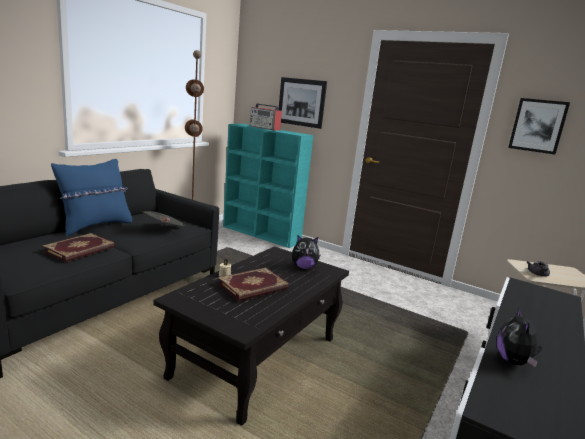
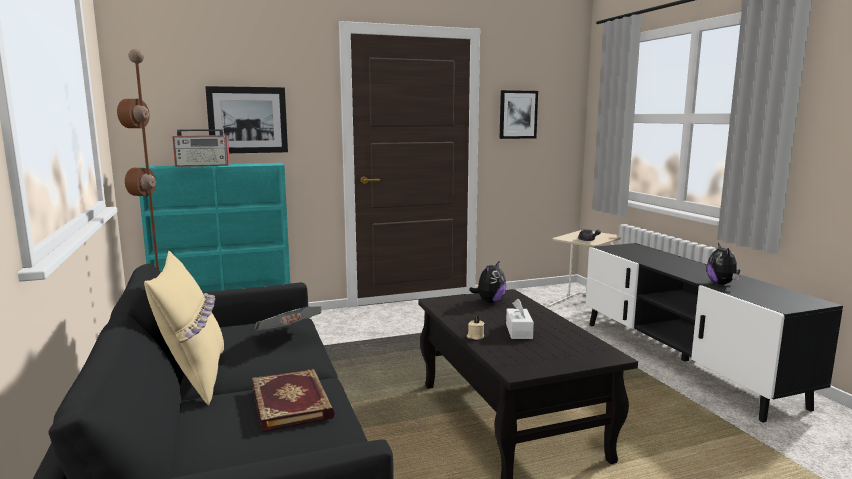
camera: 50 degrees left, 5 degrees down
blue pillow [51,159,132,236] -> beige pillow [144,250,224,405]
book [218,268,289,302] -> white tissue box [506,299,534,339]
plush toy [497,307,542,367] -> plush toy turned 45 degrees clockwise [707,243,740,285]

